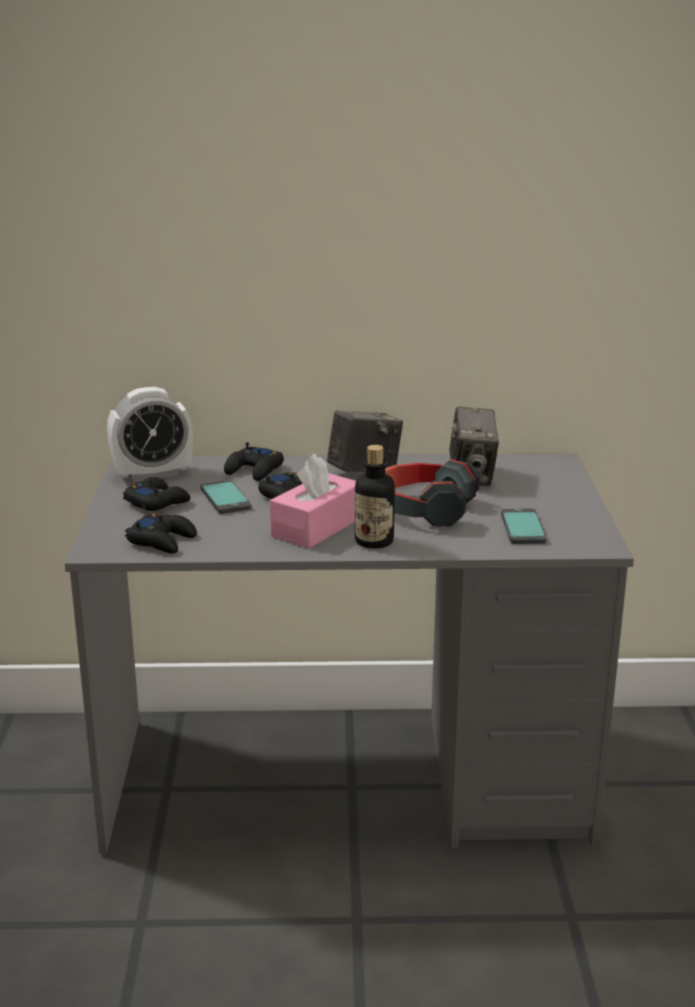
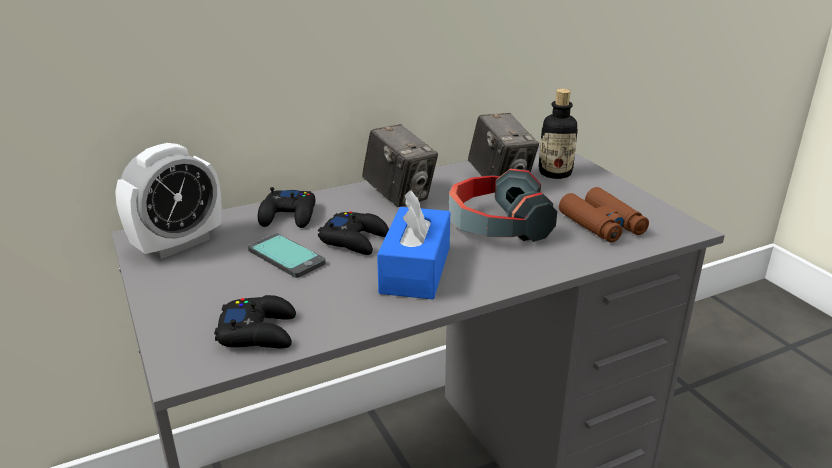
camera: 25 degrees left, 5 degrees up
black game controller [123,477,191,511] -> none
pink tissue box [270,454,356,549] -> blue tissue box [377,190,450,299]
camera [327,410,403,472] -> camera turned 105 degrees clockwise [362,124,438,207]
bottle [355,445,395,549] -> bottle moved to [539,89,578,179]
phone [501,508,547,544] -> brown binoculars [559,187,649,243]

